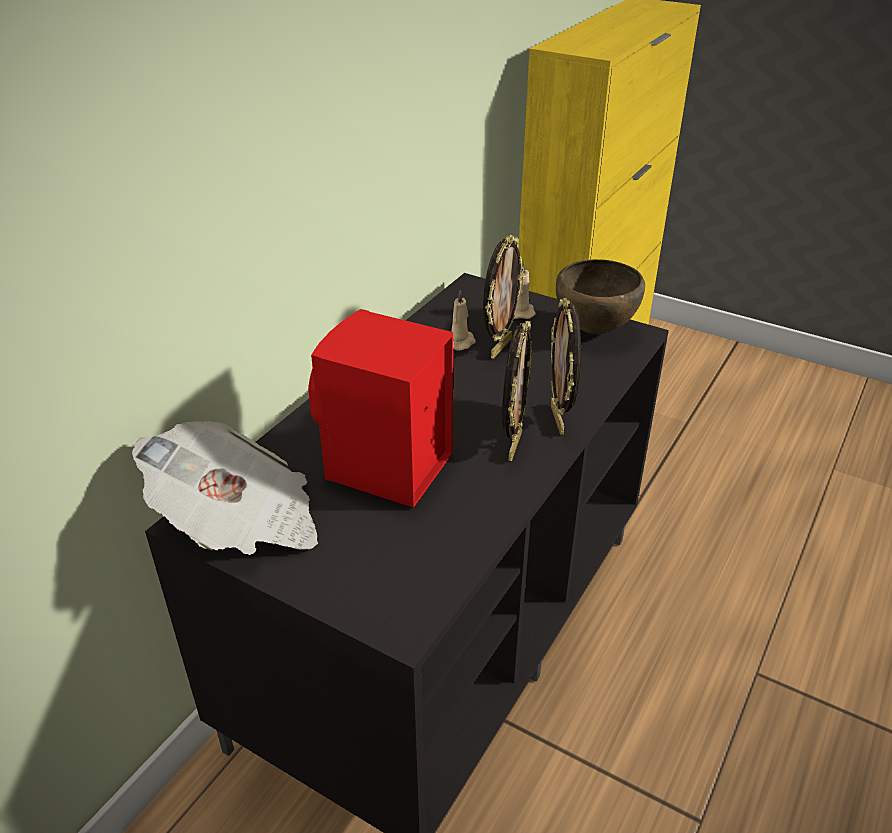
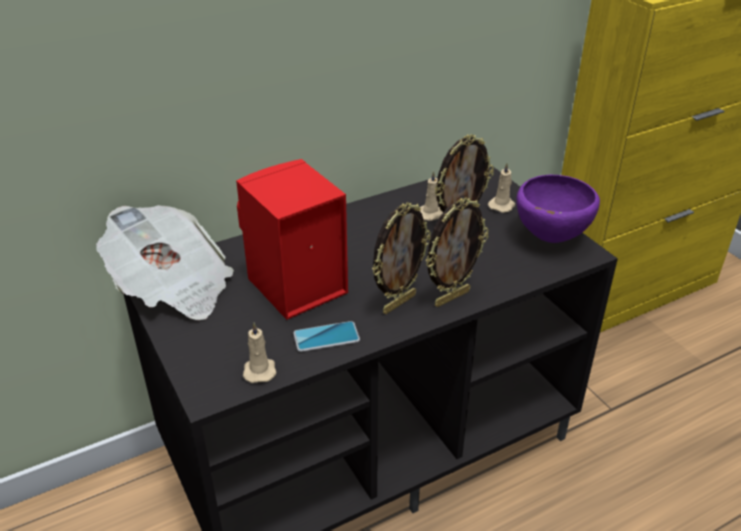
camera: 30 degrees right, 0 degrees up
picture frame [551,298,581,434] -> picture frame turned 150 degrees counterclockwise [425,198,489,307]
brown bowl [556,259,645,334] -> purple bowl [516,175,600,243]
none -> beige candle [243,323,277,383]
none -> phone [293,321,360,352]

